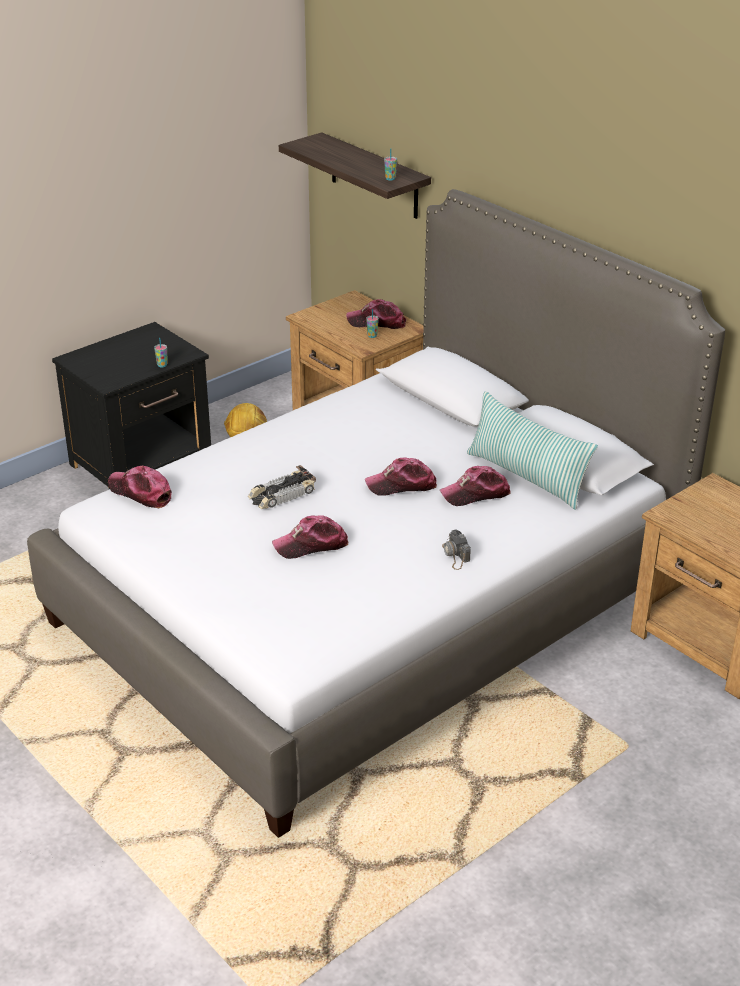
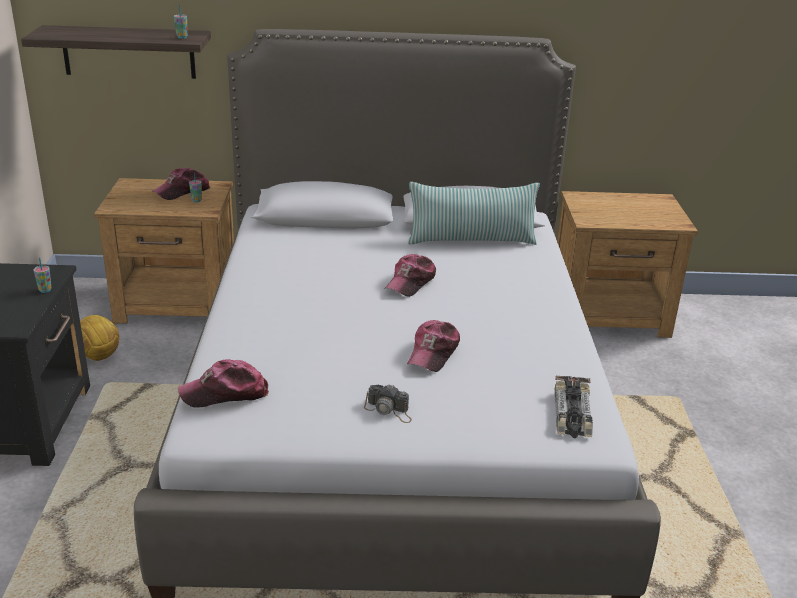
camera: 50 degrees left, 5 degrees down
toy car [248,465,316,509] -> toy car moved to [554,375,593,439]
cap [440,466,511,506] -> none
camera [442,530,471,570] -> camera moved to [364,385,412,423]

